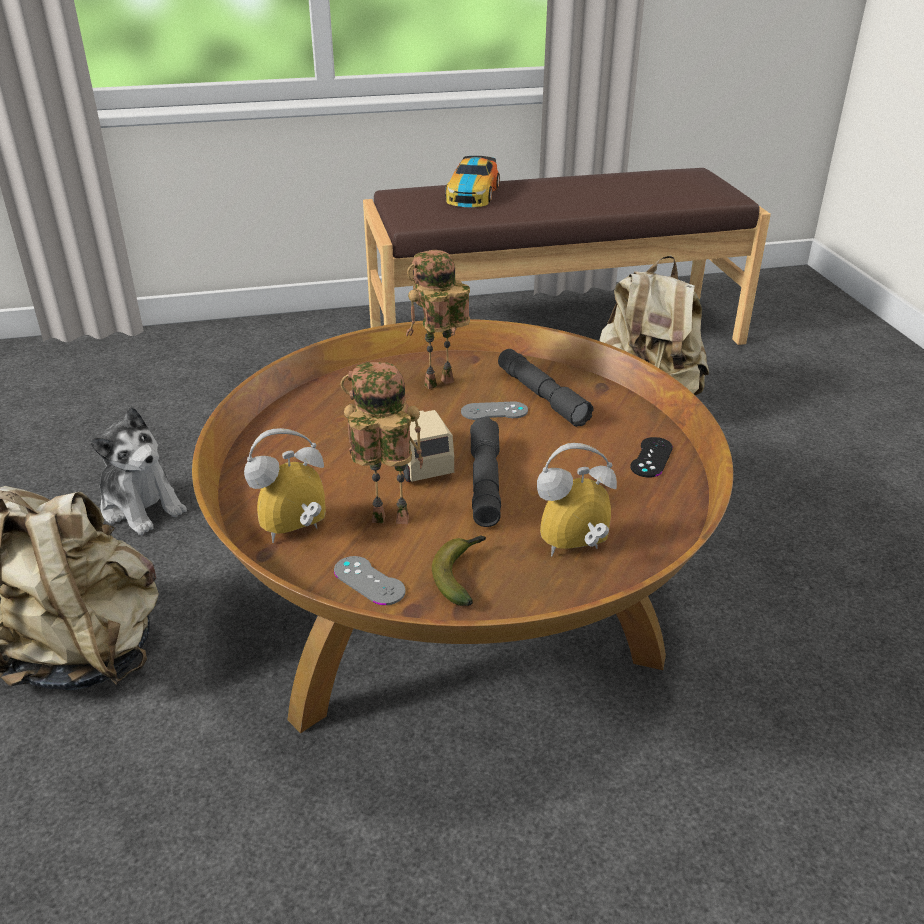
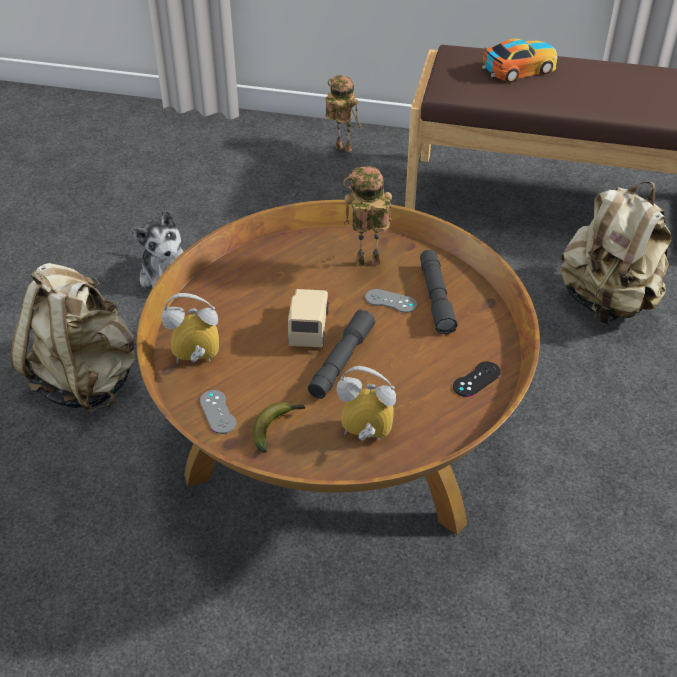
camera: 25 degrees right, 10 degrees up
toy robot [340,362,423,524] -> toy robot moved to [325,75,361,152]
toy car [445,156,500,207] -> toy car turned 150 degrees counterclockwise [482,39,557,82]

